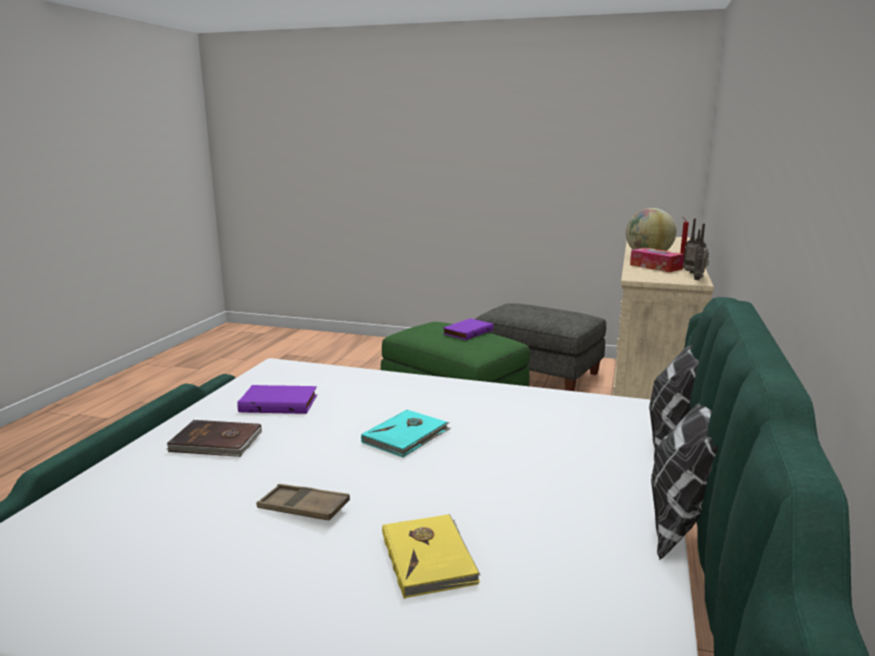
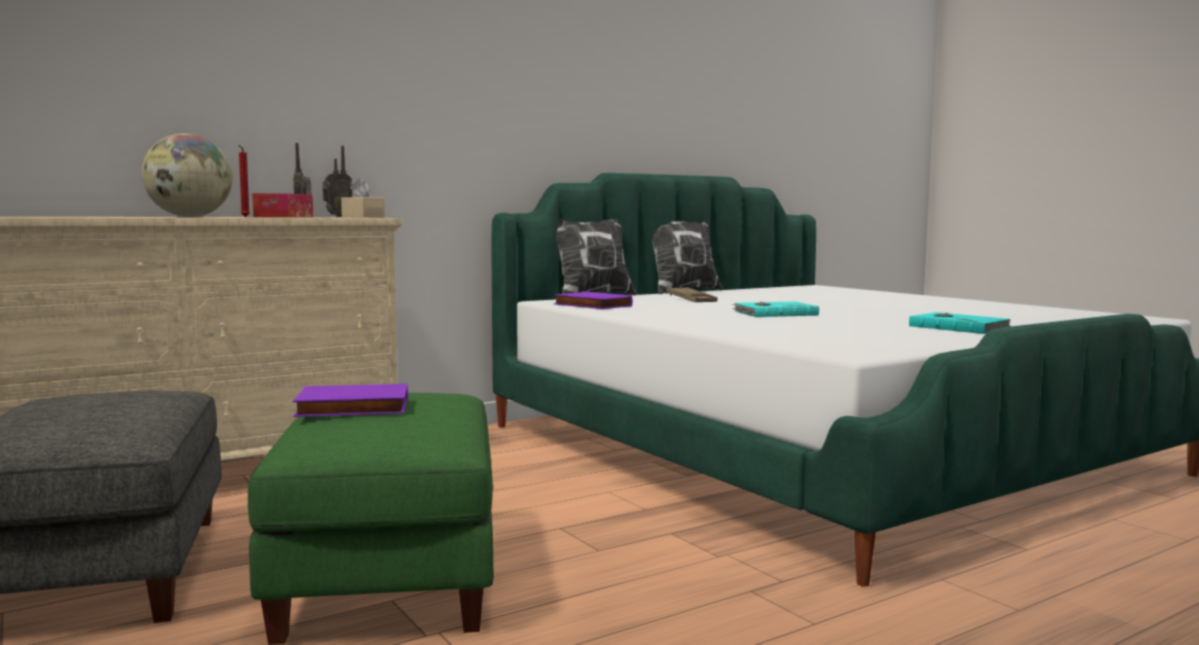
camera: 140 degrees left, 10 degrees down
brown book [166,420,262,457] -> turquoise book [909,312,1010,334]
purple book [237,385,317,414] -> purple book moved to [554,291,633,309]
brown tray [256,484,350,520] -> brown tray moved to [666,287,718,302]
yellow book [382,514,481,599] -> none
none -> beige tissue box [341,178,385,218]

